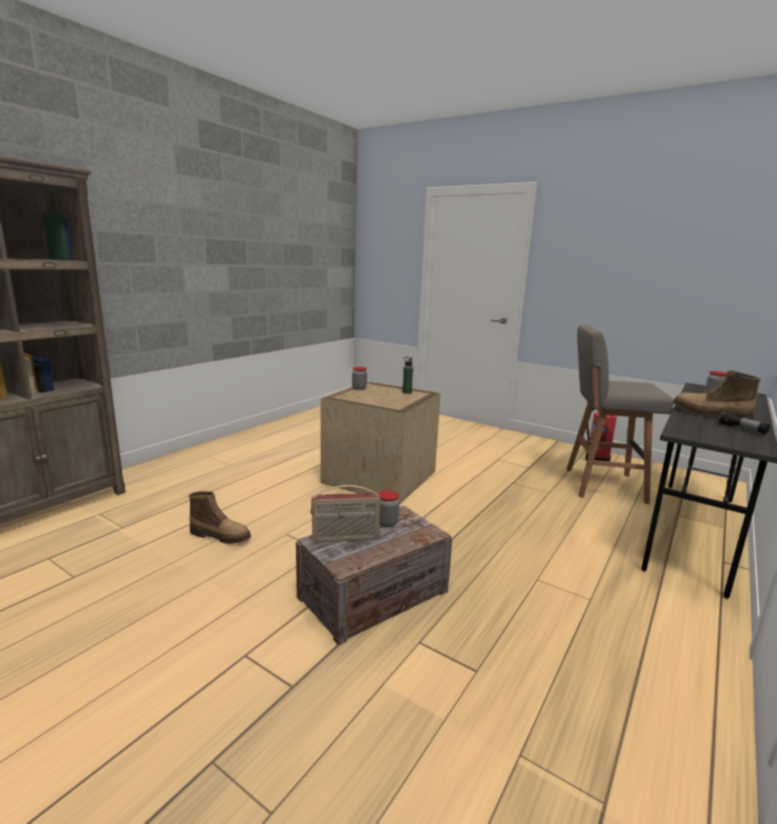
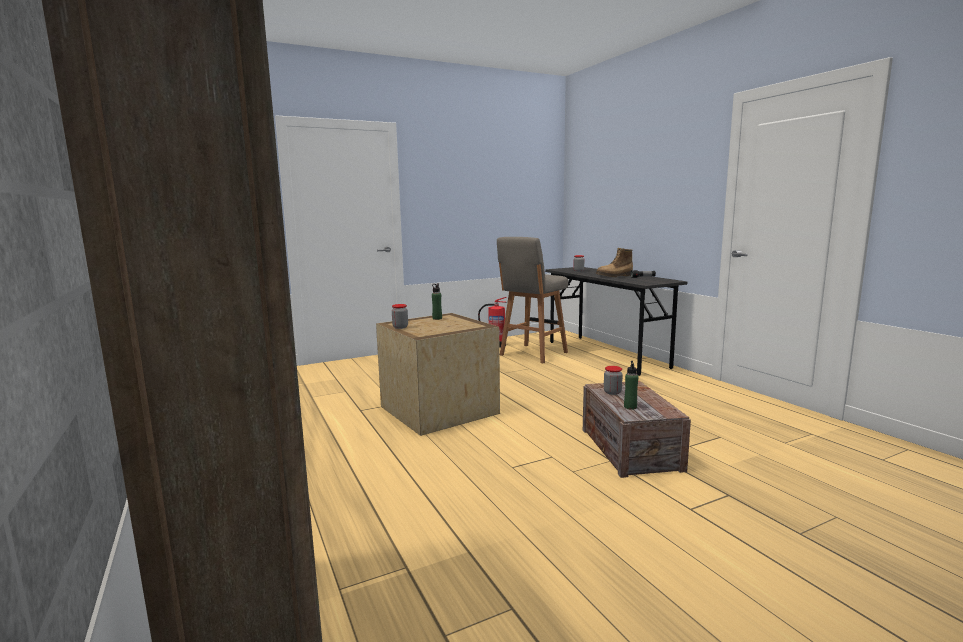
camera: 60 degrees left, 5 degrees down
boot [189,491,251,544] -> none
radio [311,485,381,542] -> green bottle [624,361,638,410]

